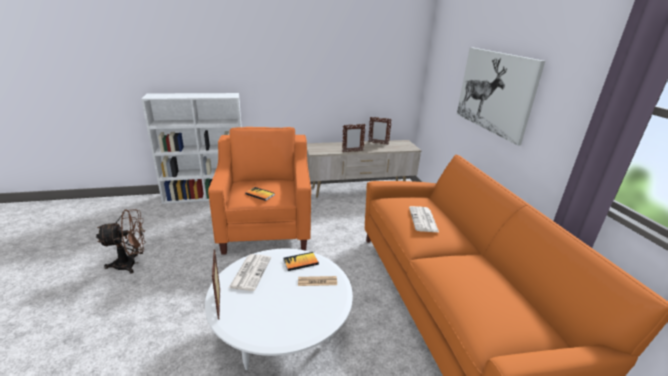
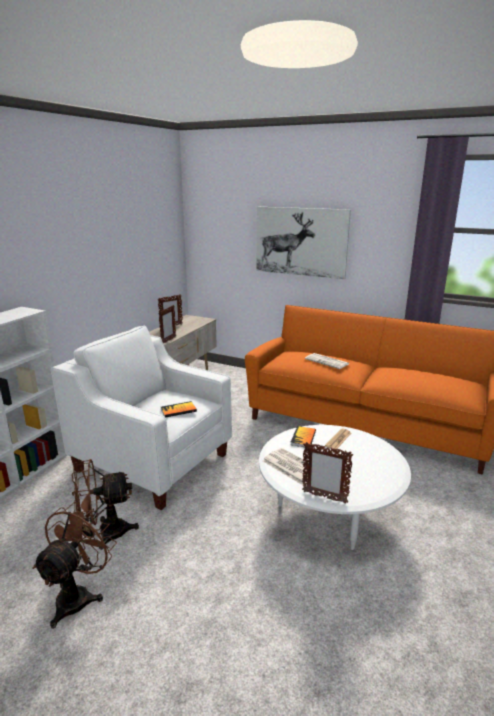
camera: 50 degrees left, 5 degrees down
orange armchair [208,127,311,255] -> white armchair [51,326,232,510]
none -> brown fan [72,459,139,550]

